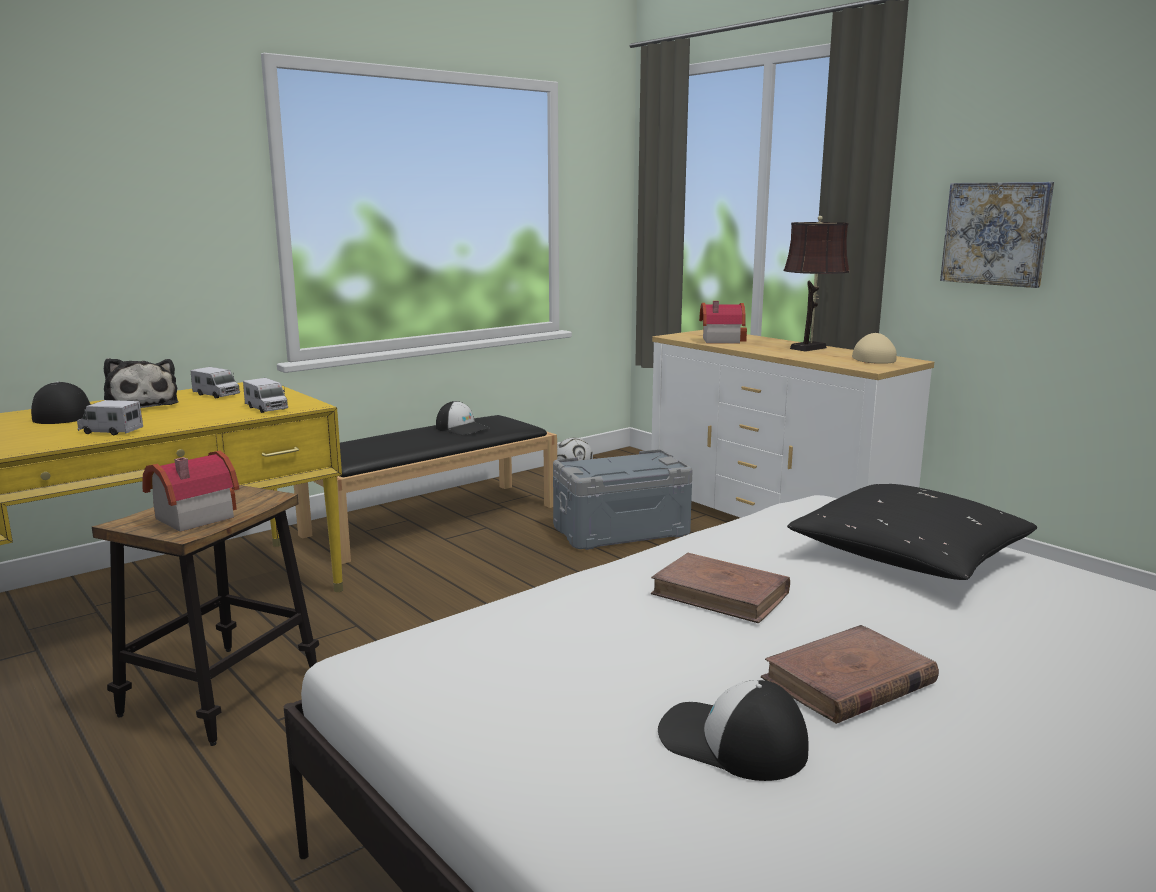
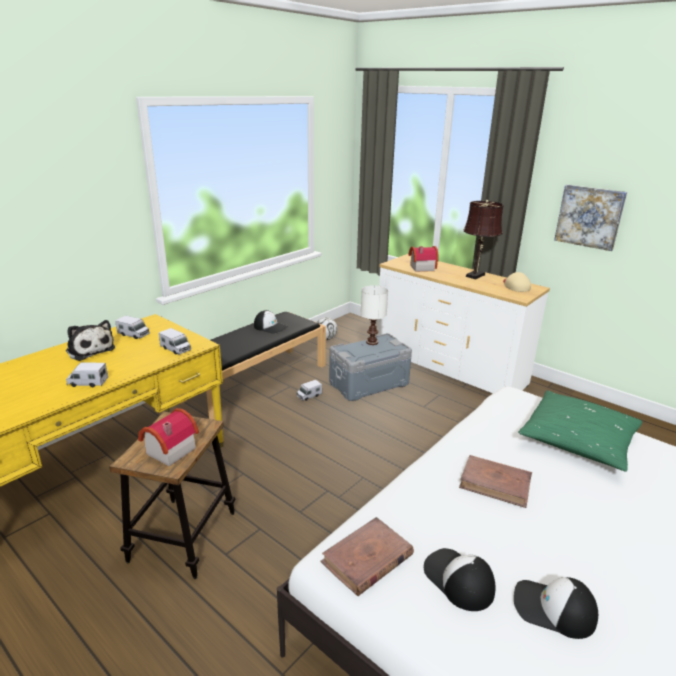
camera: 10 degrees left, 10 degrees up
cap [31,381,91,424] -> cap moved to [424,548,496,611]
brown book [761,625,939,724] -> brown book moved to [320,517,414,596]
black pillow [787,484,1037,580] -> green pillow [518,391,642,472]
none -> toy truck [297,380,322,401]
none -> white table lamp [361,285,388,345]

